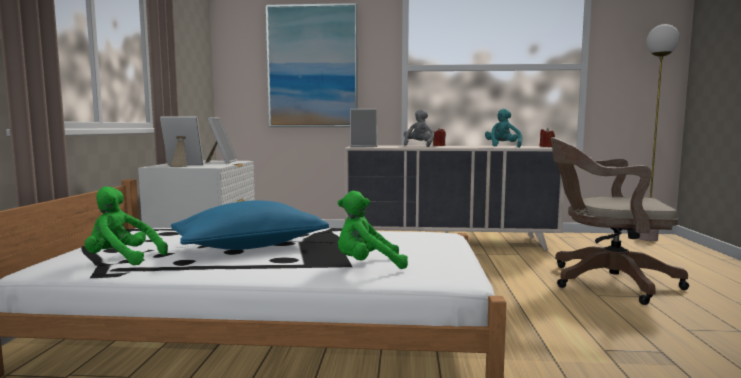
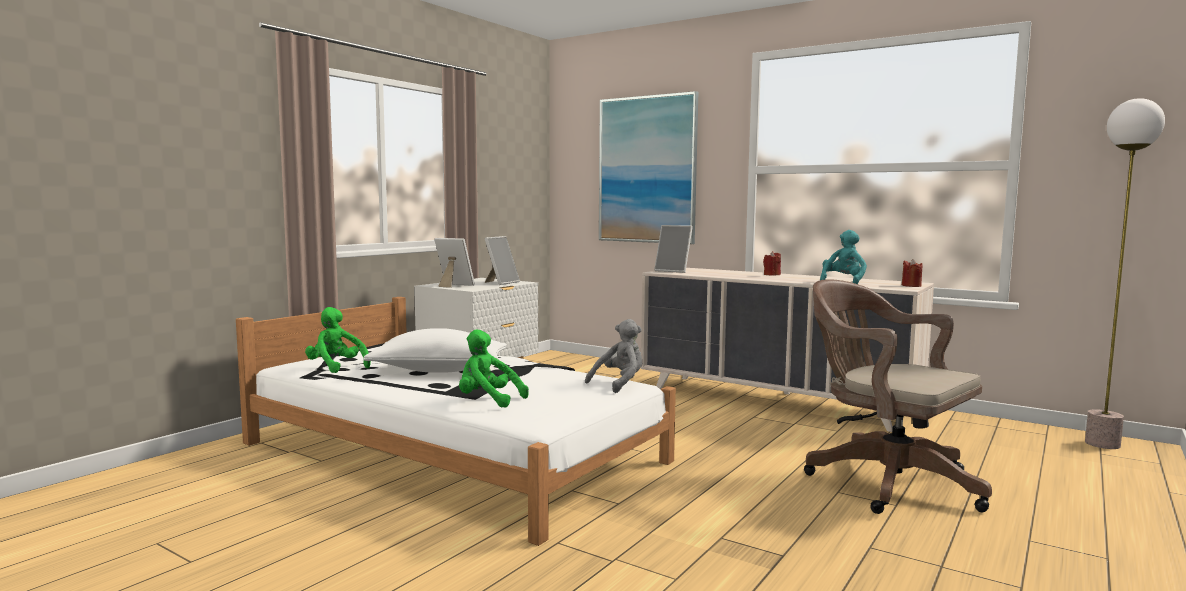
camera: 30 degrees right, 0 degrees up
blue pillow [171,200,329,250] -> white pillow [363,328,507,373]
grey plush toy [404,109,434,147] -> grey plush toy moved to [585,319,642,393]

